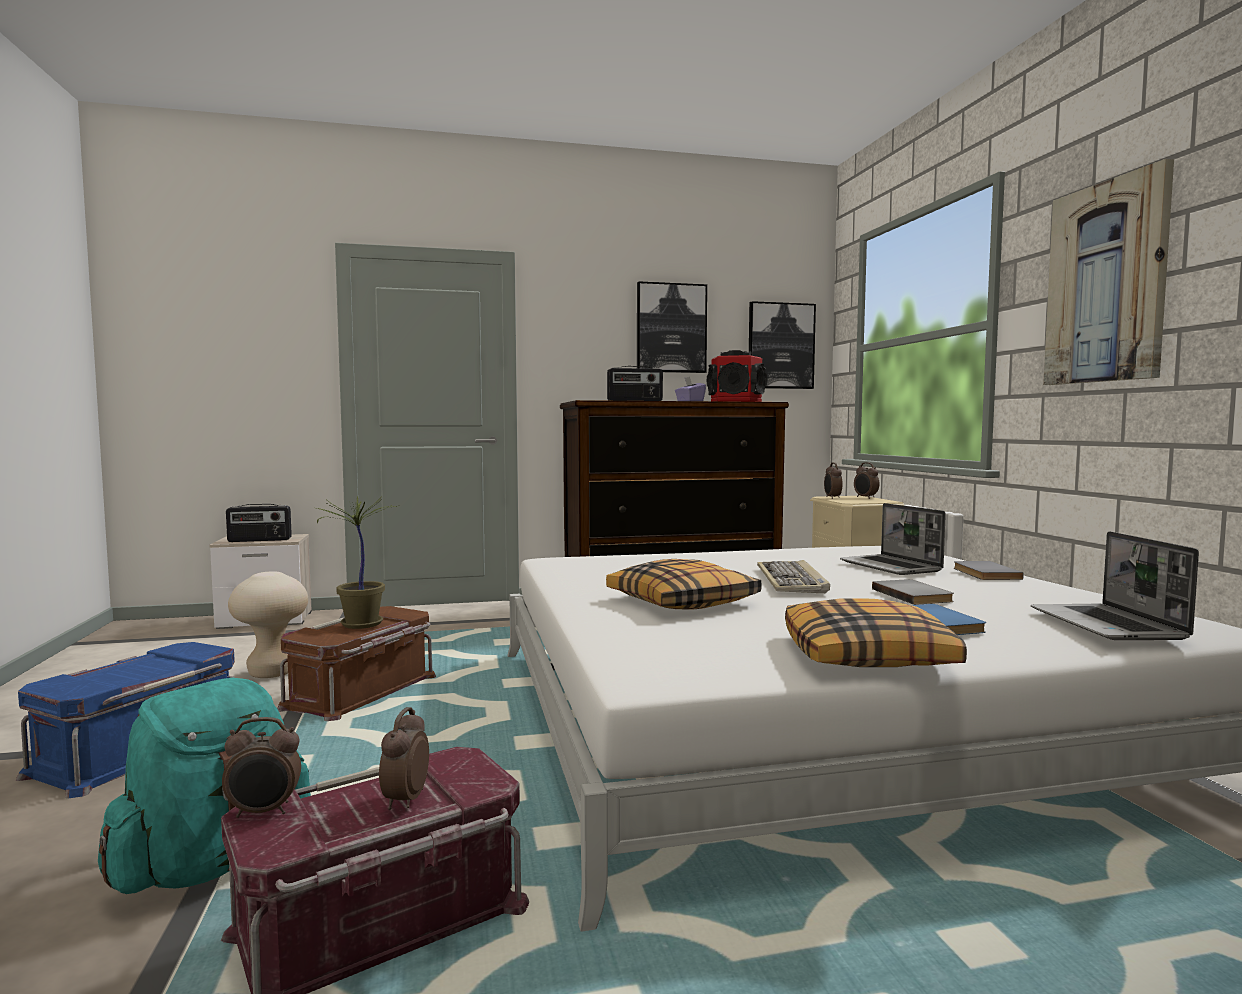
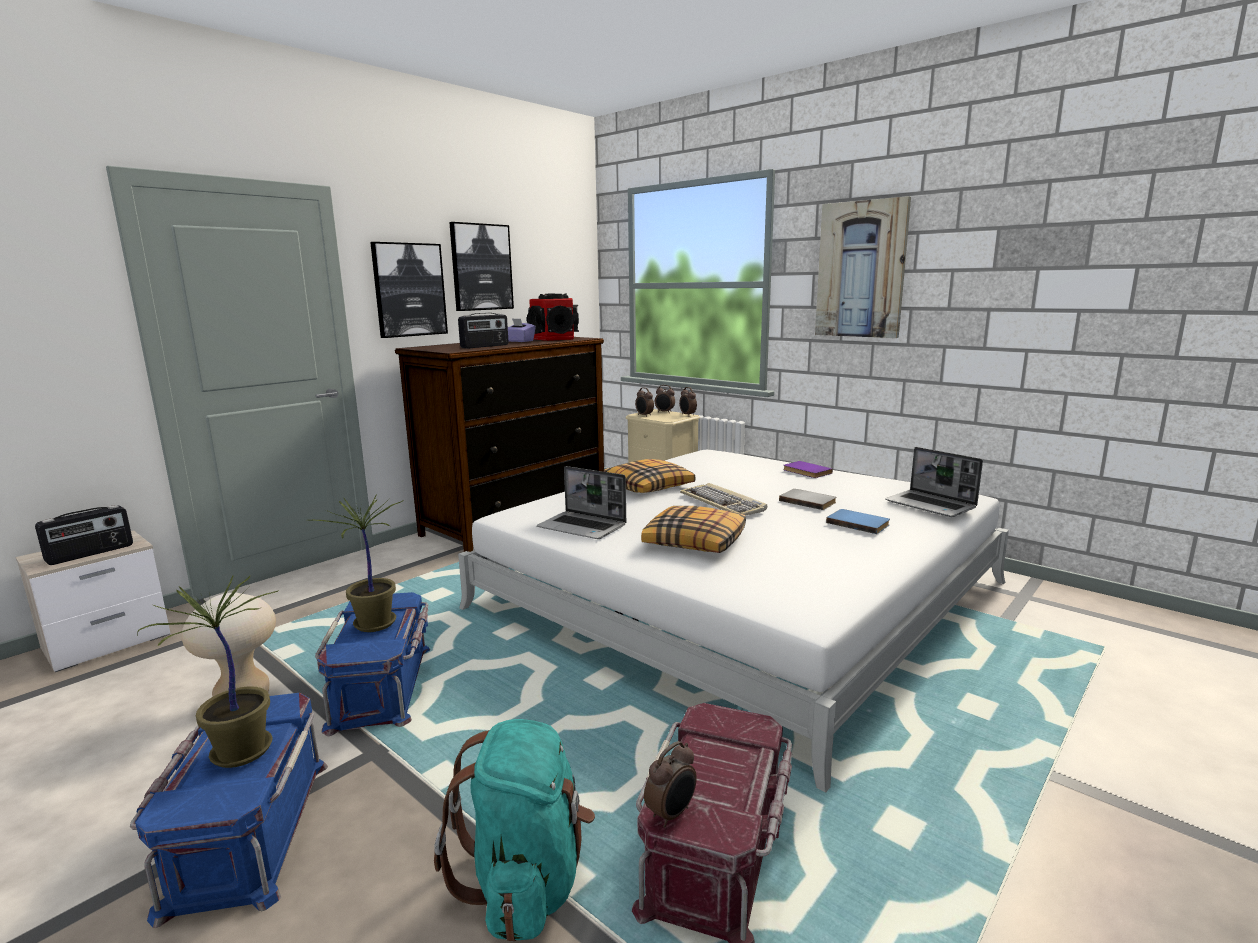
camera: 35 degrees left, 10 degrees up
brown storage box [277,606,436,721] -> blue storage box [315,592,430,736]
alarm clock [379,707,429,810] -> alarm clock moved to [679,387,697,415]
picture [749,301,816,389] -> picture moved to [370,242,448,338]
pillow [785,598,967,667] -> pillow moved to [603,459,695,493]
laptop [840,503,946,575] -> laptop moved to [537,466,626,539]
grey book [954,561,1024,580] -> purple book [783,461,833,478]
none -> potted plant [137,576,279,768]

